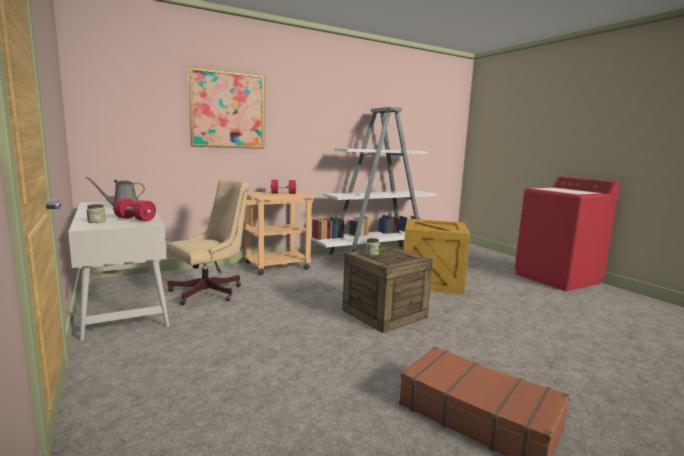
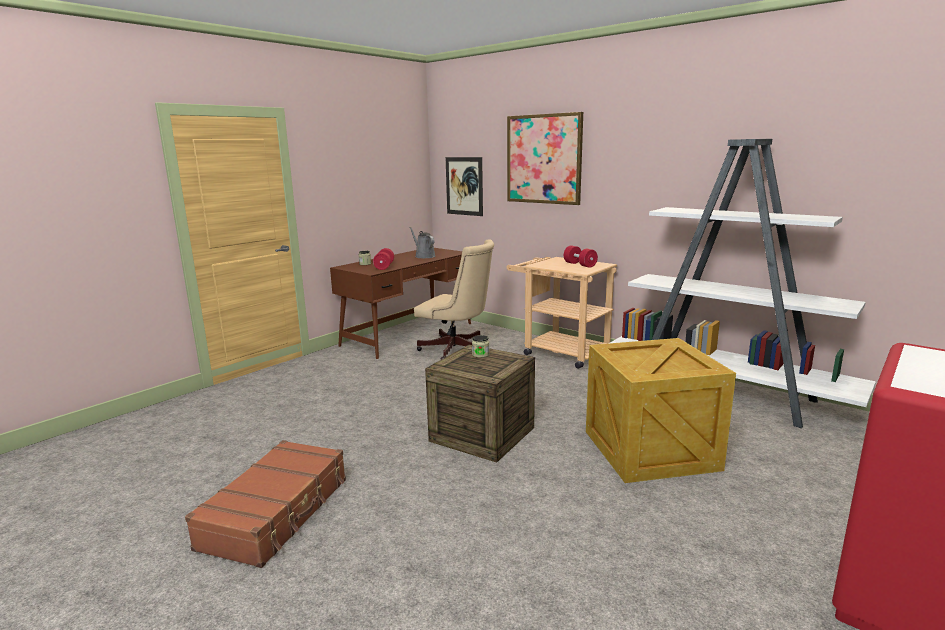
camera: 70 degrees right, 5 degrees up
white desk [68,202,169,341] -> brown desk [330,248,471,359]
none -> picture [445,157,483,216]

